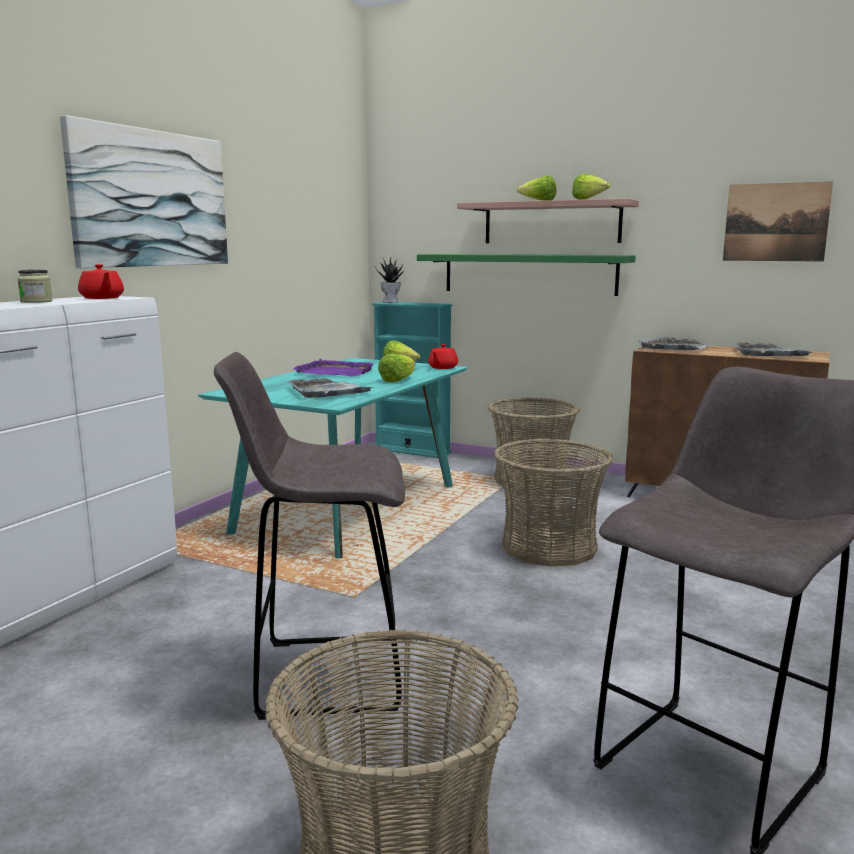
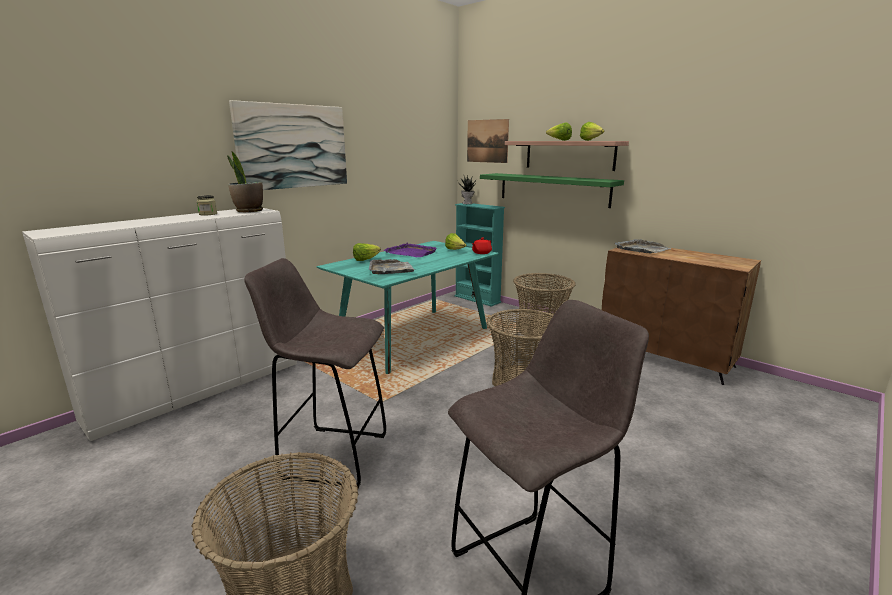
camera: 15 degrees right, 5 degrees up
red teapot [78,264,124,299] -> potted plant [227,152,263,212]
lettuce [378,353,415,382] -> lettuce moved to [353,243,381,261]
picture [723,181,833,262] -> picture moved to [467,119,509,163]
grey tray [733,342,811,356] -> none

